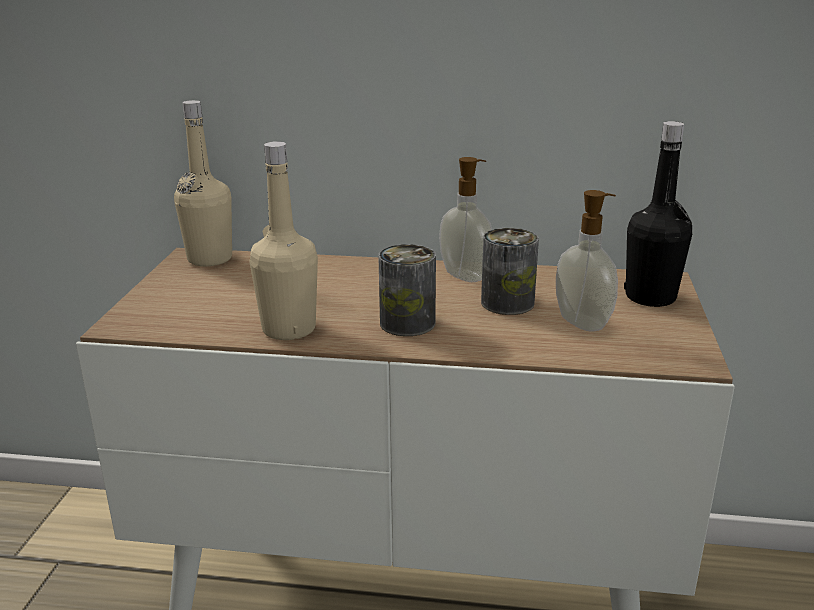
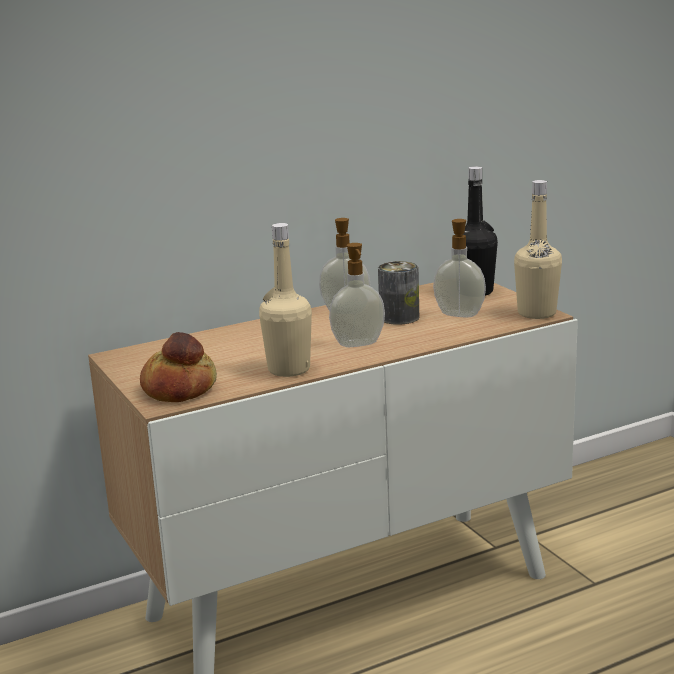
camera: 35 degrees left, 5 degrees down
beige bottle [174,100,232,266] -> beige bottle moved to [514,180,562,319]
can [378,244,436,336] -> soap dispenser [329,243,385,347]
none -> bread [140,332,217,402]

